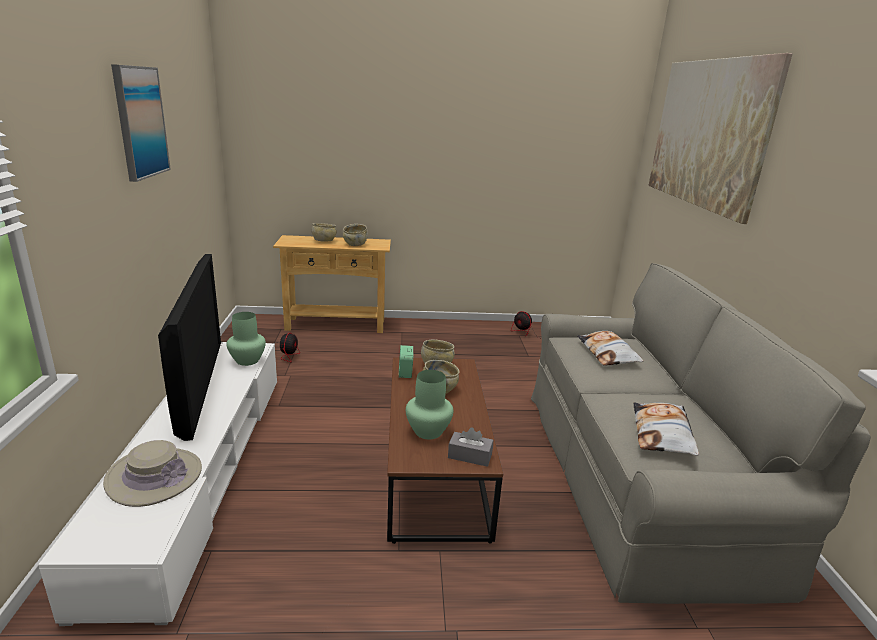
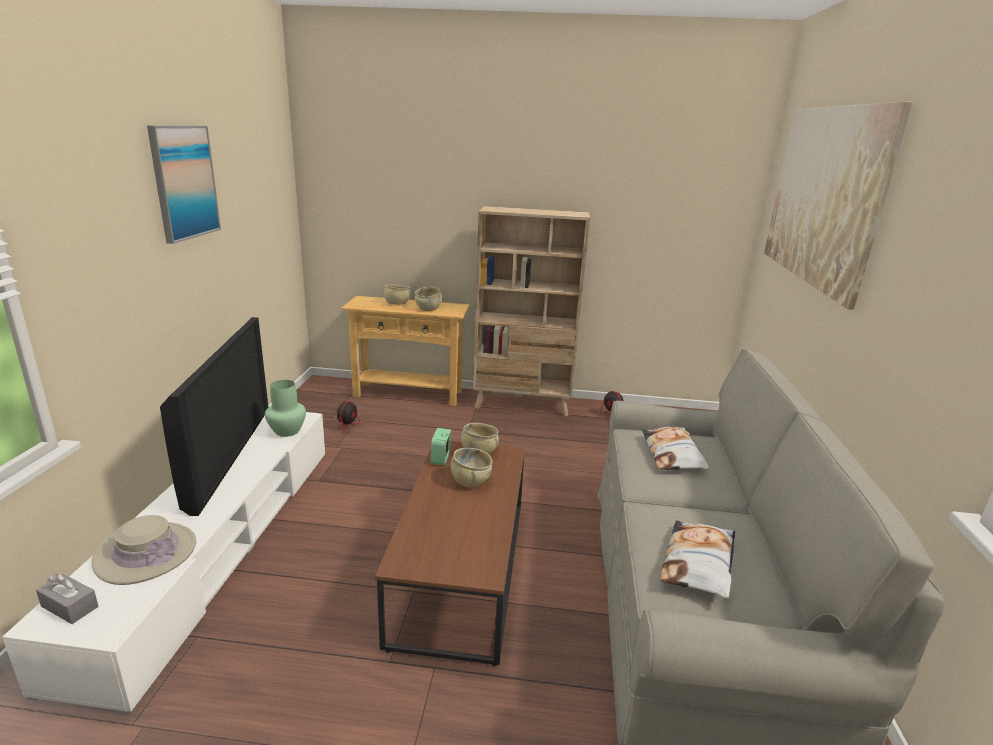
camera: 10 degrees right, 0 degrees up
green vase [406,370,453,439] -> none
grey tissue box [448,427,493,467] -> grey tissue box moved to [36,574,99,624]
none -> beige bookcase [473,206,590,417]

